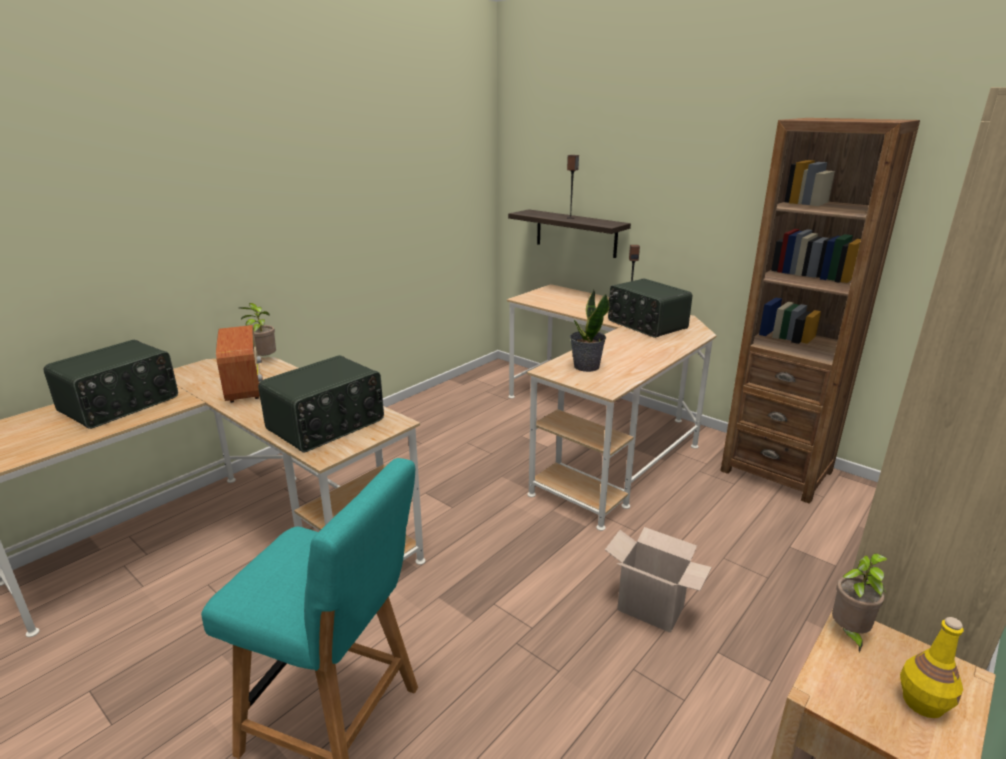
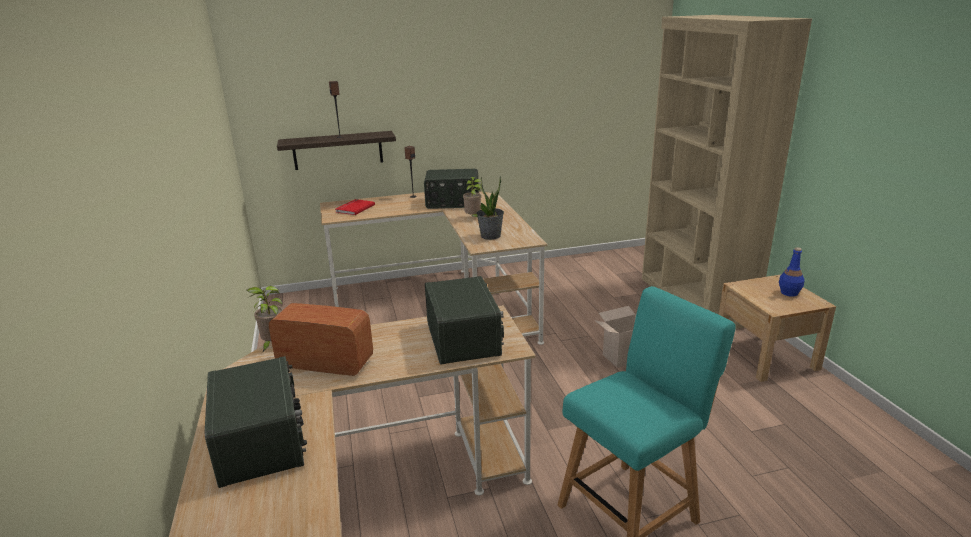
camera: 55 degrees left, 0 degrees up
brown bookcase [721,118,920,504] -> none
potted plant [832,553,888,652] -> potted plant moved to [463,177,481,217]
yellow bottle [900,617,964,718] -> blue bottle [779,247,804,297]
none -> red book [335,199,375,215]

